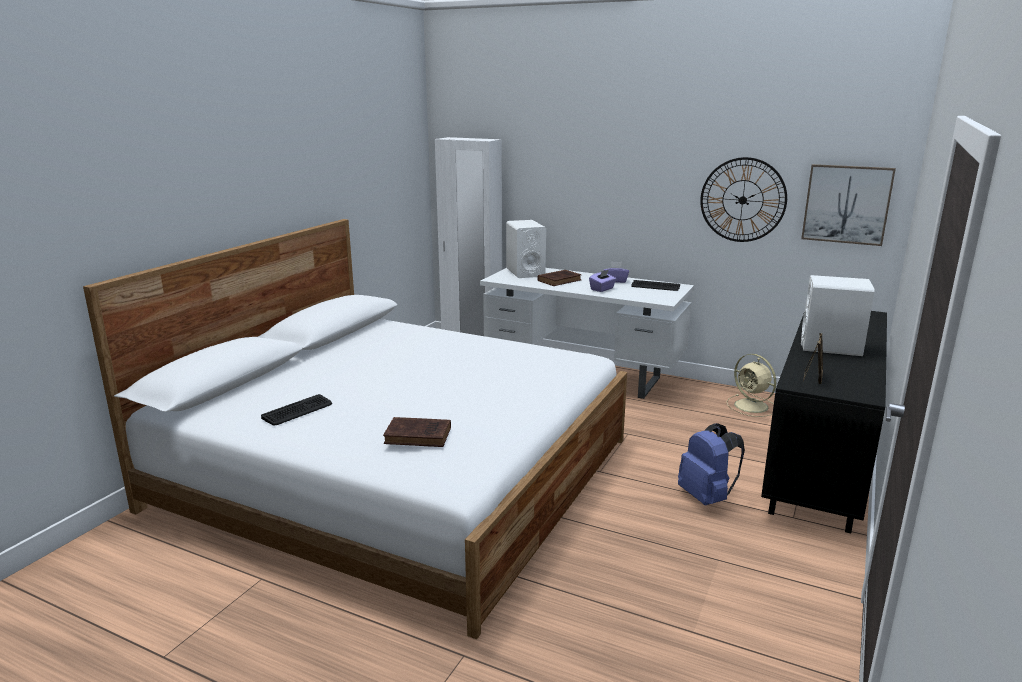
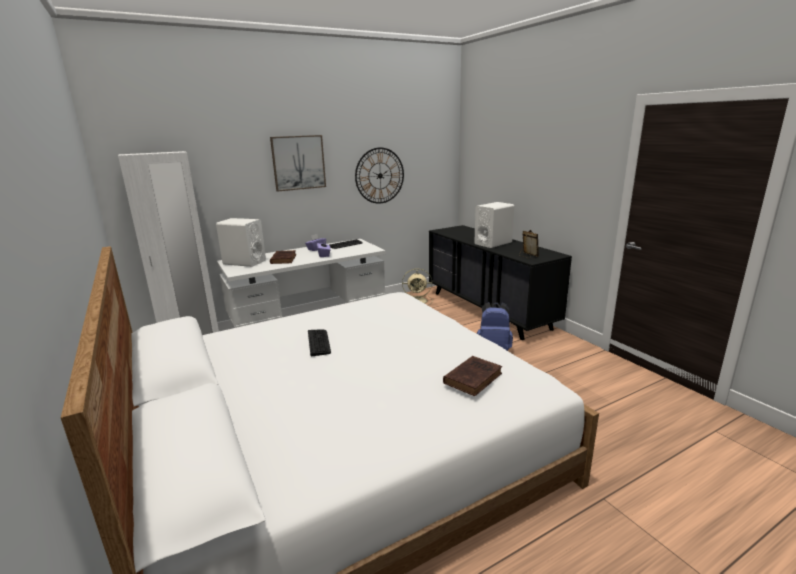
camera: 55 degrees left, 0 degrees up
keyboard [261,394,332,425] -> keyboard moved to [308,329,331,356]
picture [801,164,896,246] -> picture moved to [270,135,326,192]

